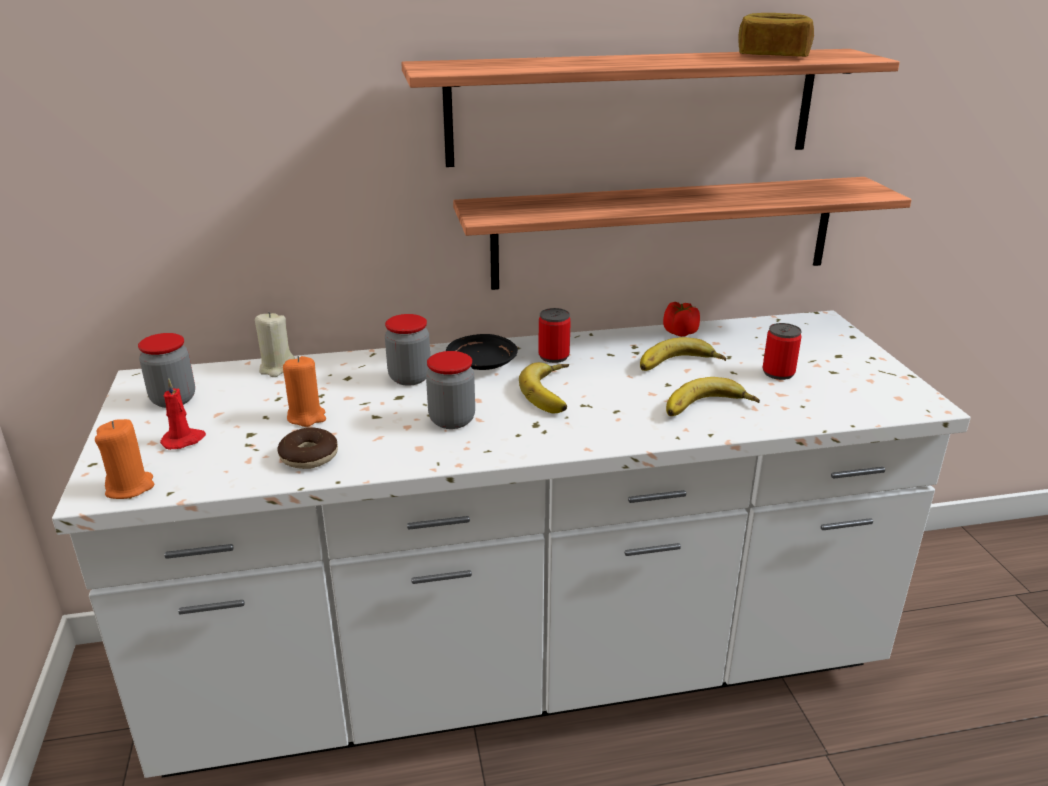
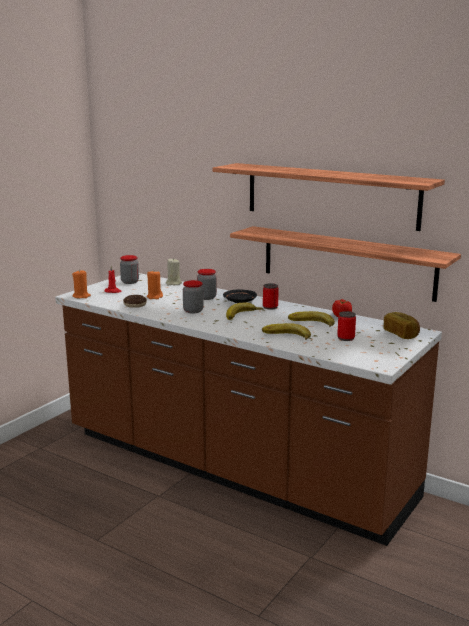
camera: 45 degrees right, 10 degrees down
white counter [52,310,971,778] -> brown counter [55,273,442,546]
bread [738,13,814,57] -> bread moved to [384,312,420,339]

